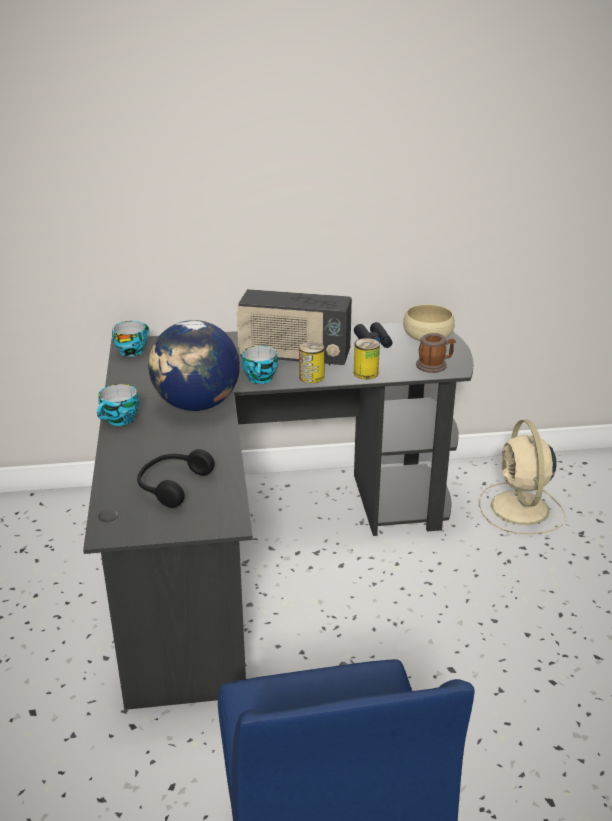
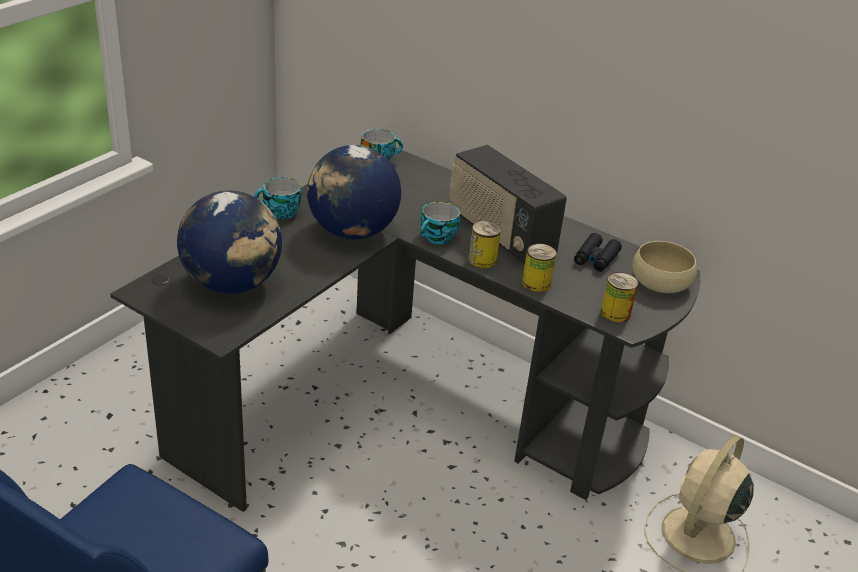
camera: 40 degrees right, 5 degrees up
black headphones [137,449,215,508] -> globe [177,190,282,294]
mug [416,333,456,373] -> can [601,272,638,322]

